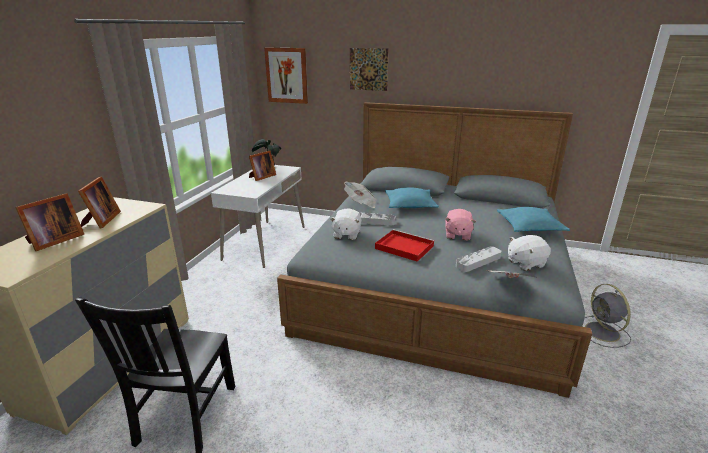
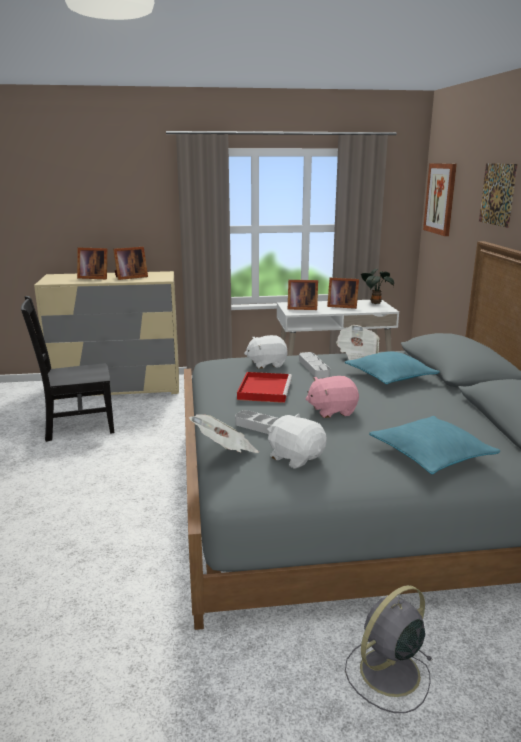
camera: 65 degrees right, 5 degrees down
none -> picture frame [288,280,318,310]

